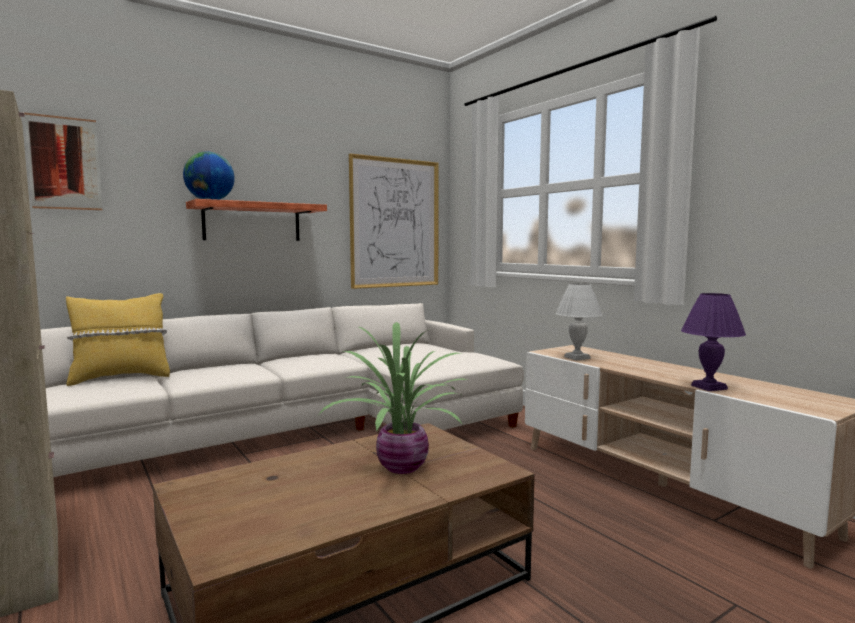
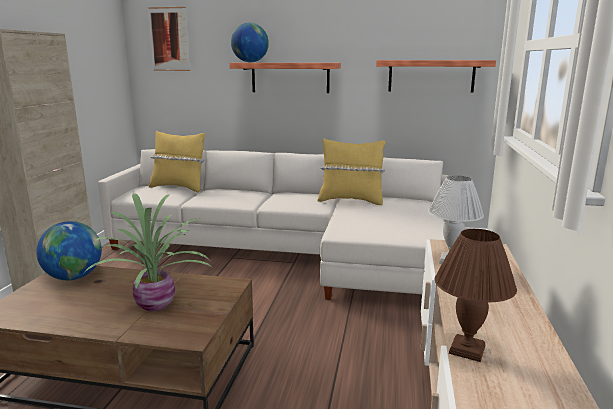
camera: 45 degrees right, 10 degrees up
picture [349,153,439,289] -> shelf [376,60,496,93]
purple table lamp [681,293,746,391] -> brown table lamp [435,229,517,362]
none -> globe [36,221,102,280]
none -> yellow pillow [318,138,386,205]

